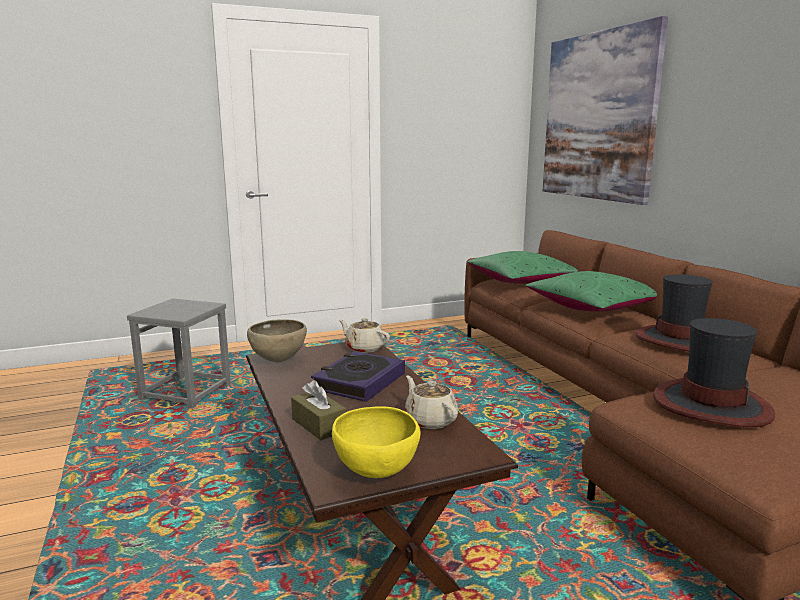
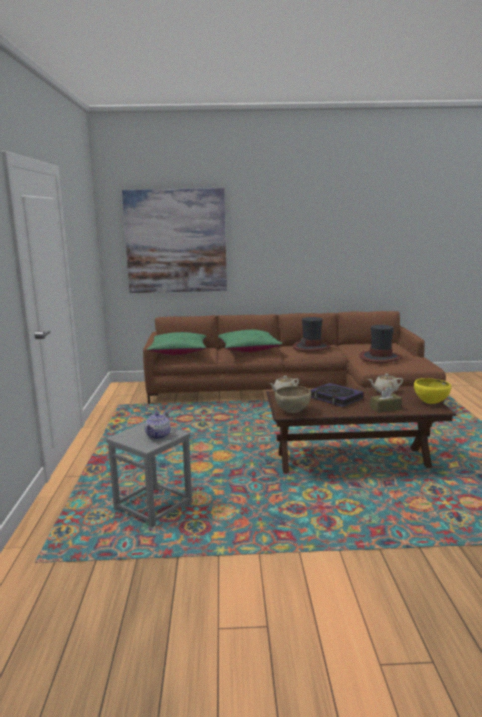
camera: 70 degrees left, 0 degrees up
none -> teapot [145,412,171,439]

